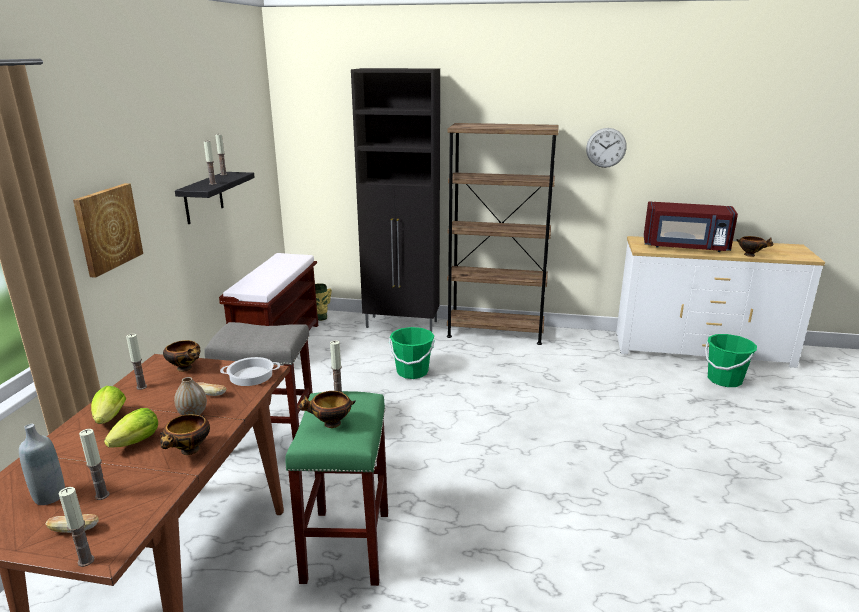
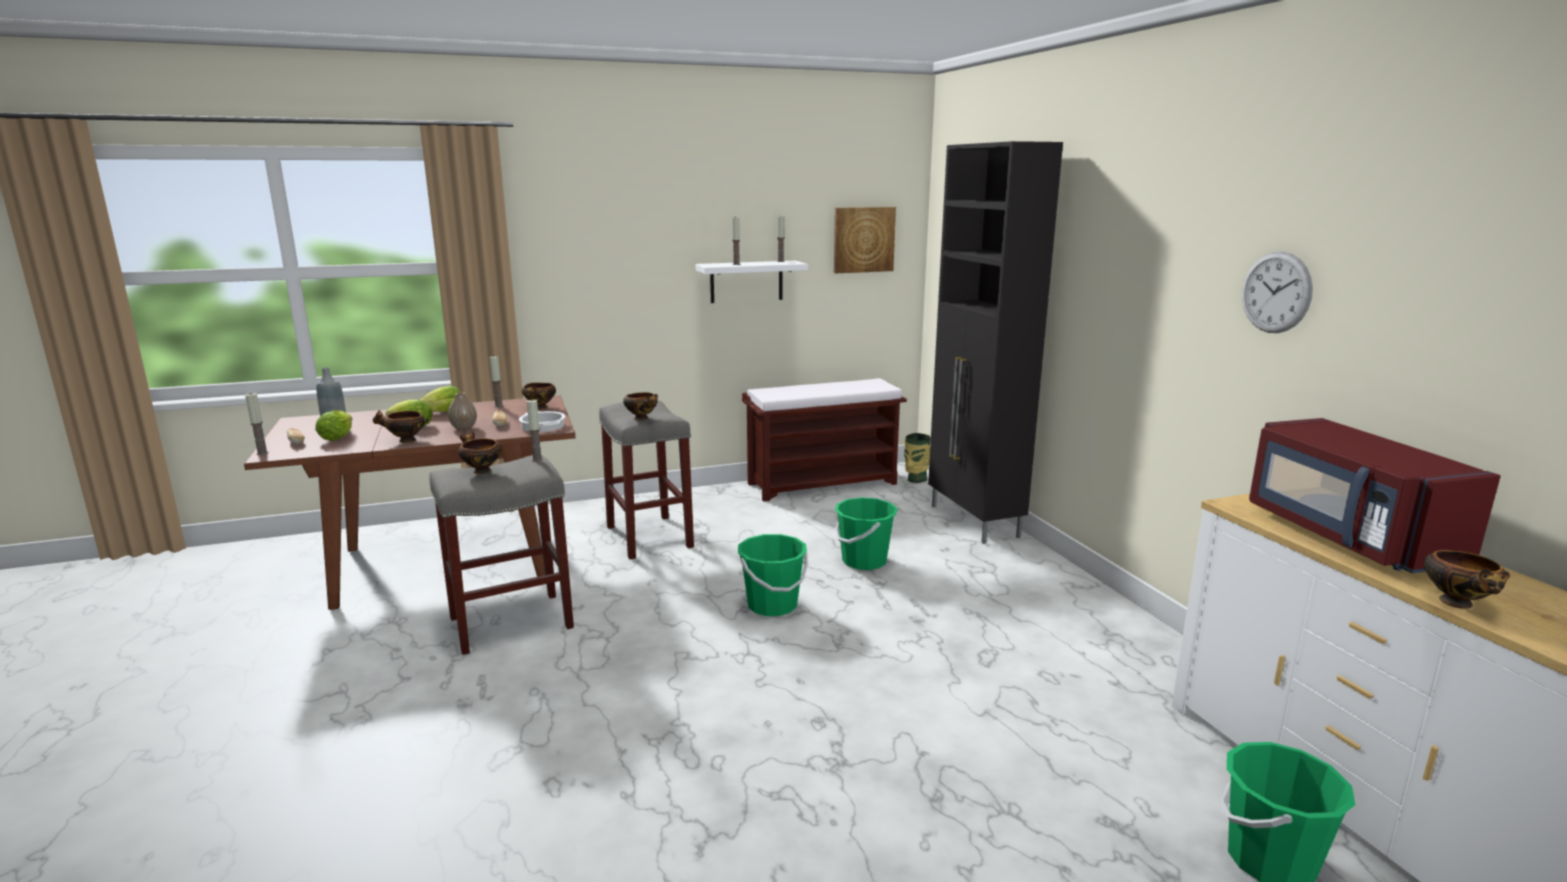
camera: 60 degrees right, 5 degrees down
picture [73,183,143,278] -> picture moved to [834,207,896,273]
candle [79,429,110,500] -> lettuce [315,410,352,441]
black shelf [175,172,255,224] -> white shelf [696,261,808,303]
green stool [285,391,388,586] -> grey stool [429,455,574,655]
brown bookcase [447,123,559,345] -> none
none -> bowl [623,392,658,421]
none -> green bucket [738,534,808,616]

